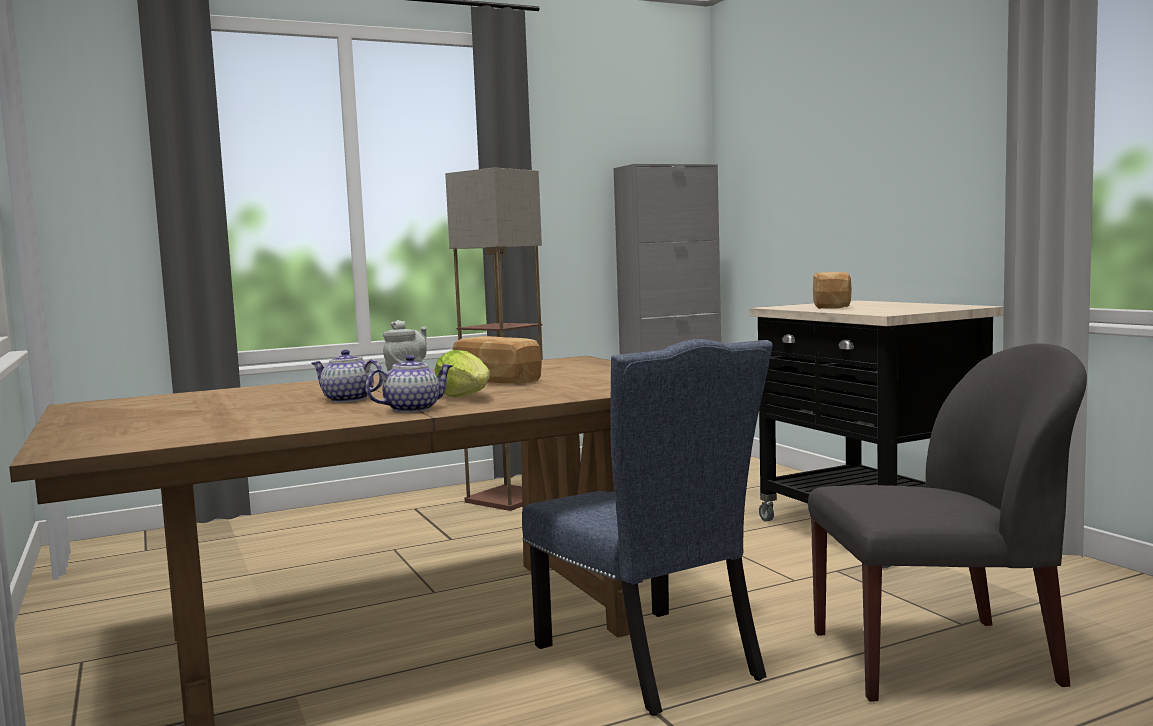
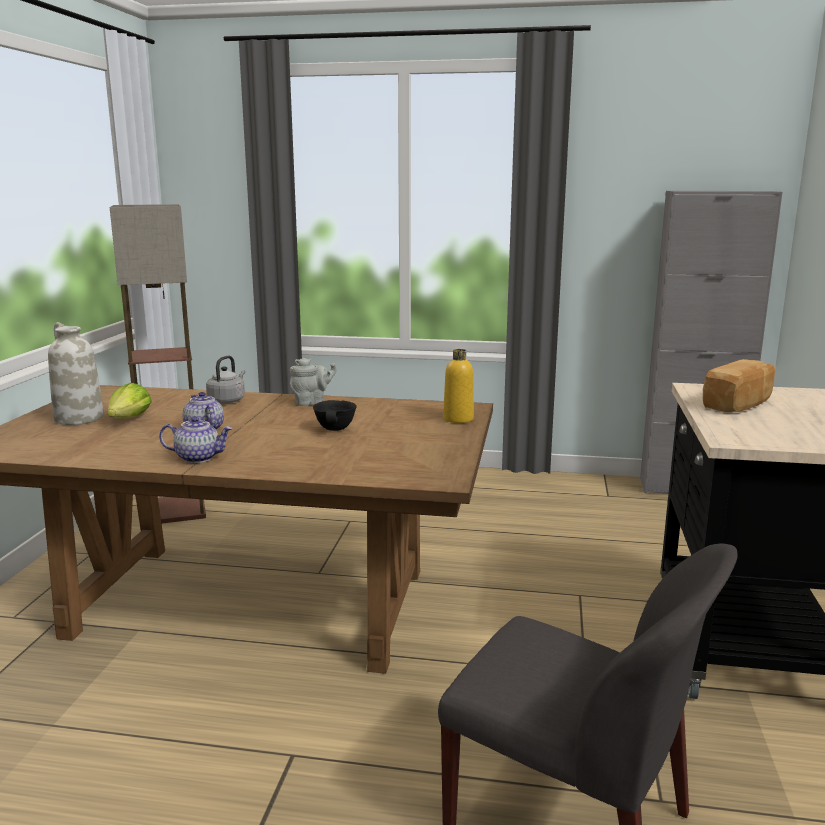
camera: 35 degrees right, 10 degrees up
lettuce [435,350,490,397] -> lettuce moved to [107,383,152,419]
floor lamp [445,167,543,511] -> floor lamp moved to [109,204,206,524]
bread [453,336,542,384] -> black bowl [313,400,357,431]
blue chair [522,339,773,716] -> none
none -> white vase [48,322,104,425]
none -> grey kettle [206,355,245,404]
none -> yellow bottle [443,349,474,423]

